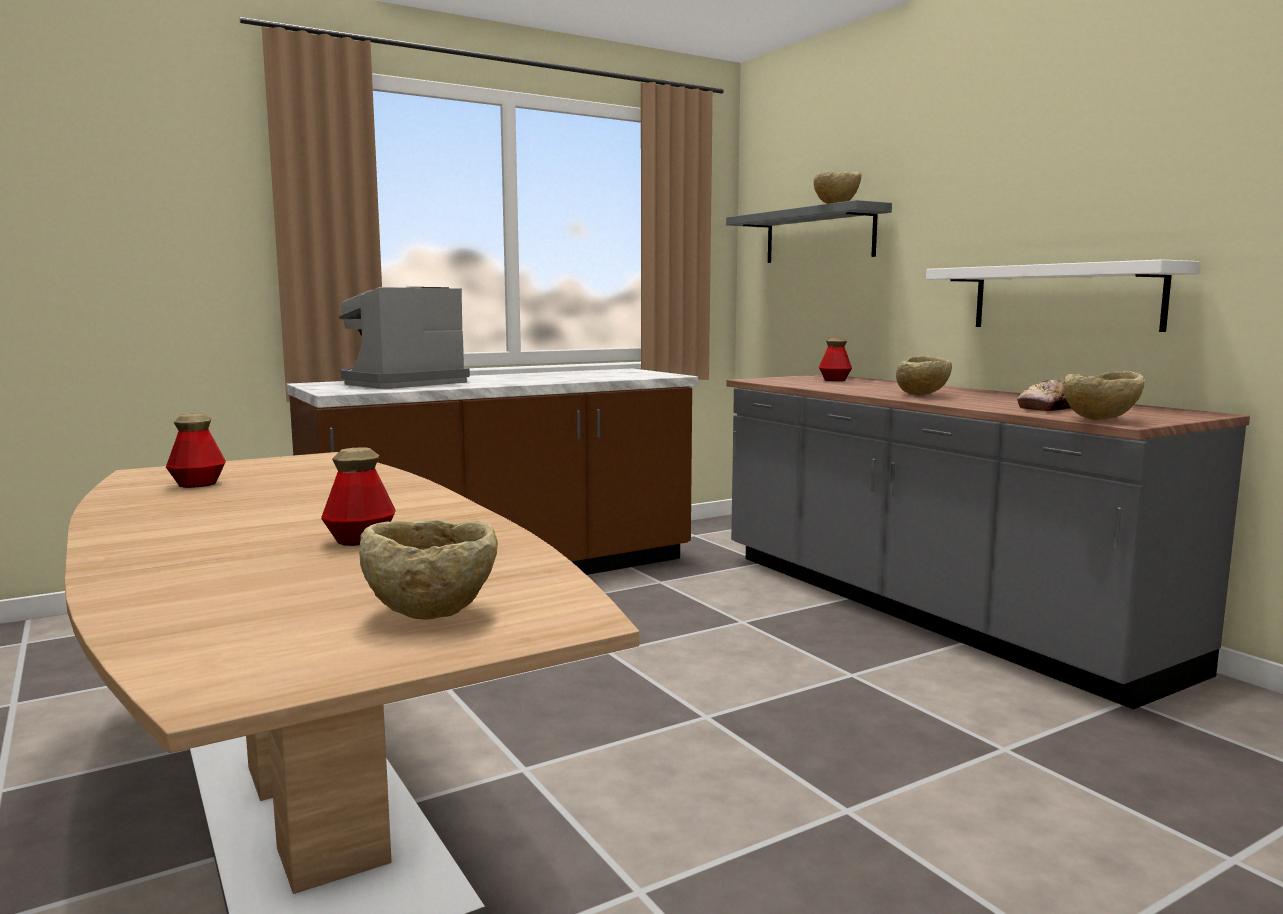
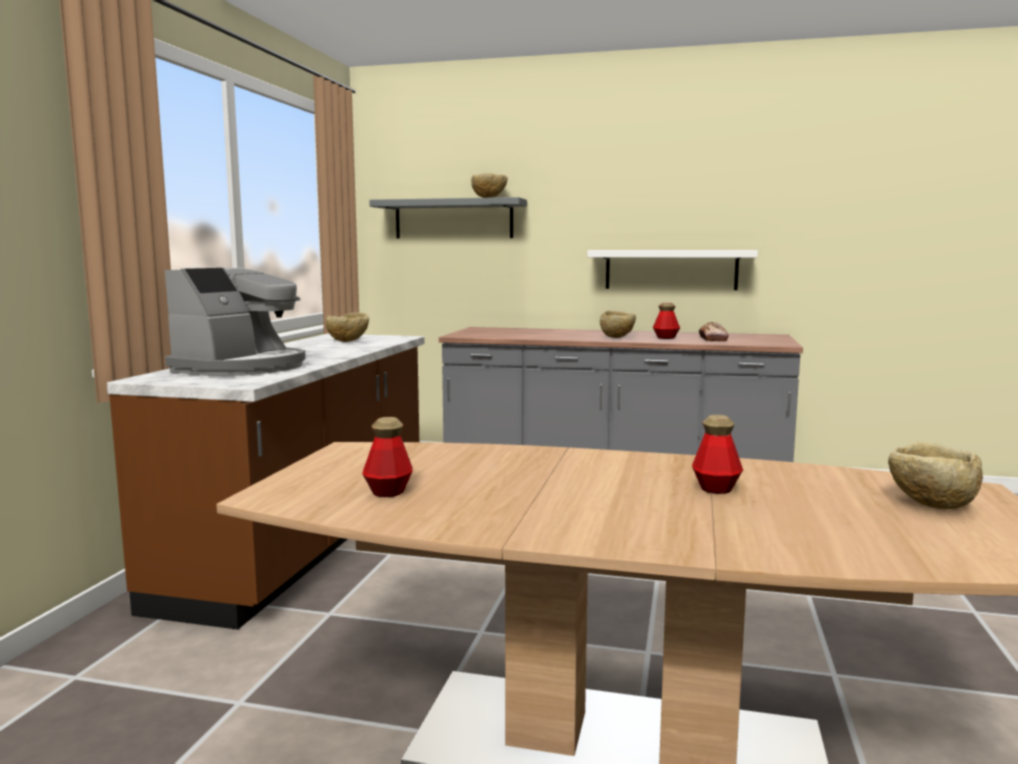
camera: 45 degrees left, 0 degrees up
coffee machine [339,287,470,389] -> coffee machine turned 150 degrees counterclockwise [164,268,306,376]
bottle [819,337,852,381] -> bottle moved to [653,303,680,339]
beige bowl [1063,371,1145,420] -> beige bowl moved to [326,312,369,342]

